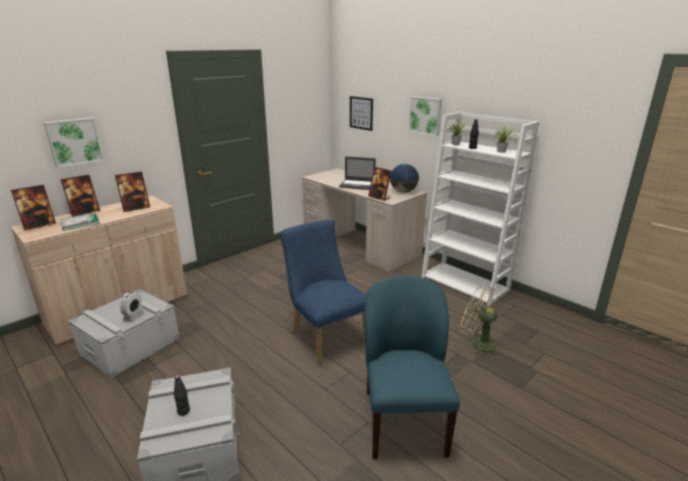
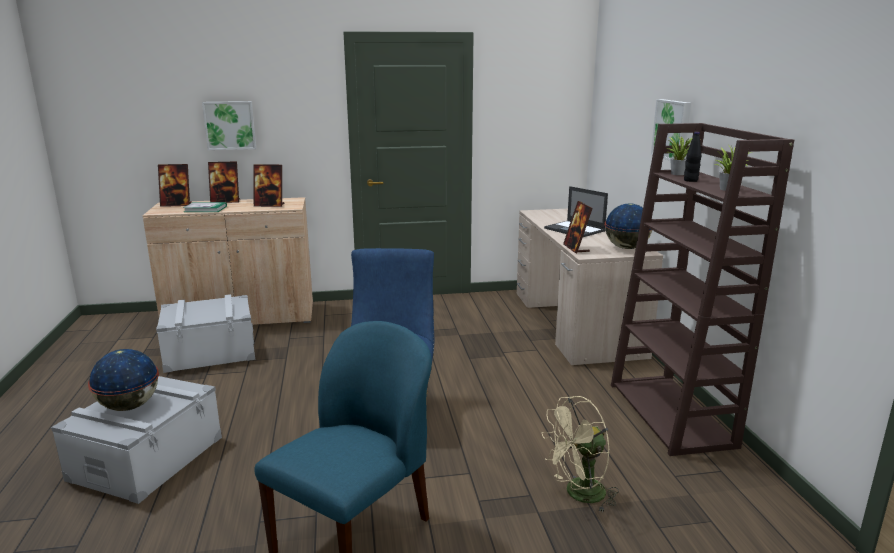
camera: 35 degrees right, 5 degrees down
alarm clock [120,293,144,322] -> none
black bottle [174,375,190,416] -> globe [88,349,159,411]
picture [350,96,373,131] -> none
white bookcase [421,112,539,306] -> brown bookcase [611,123,794,456]
beige fan [460,284,501,357] -> beige fan turned 90 degrees counterclockwise [542,396,619,513]

